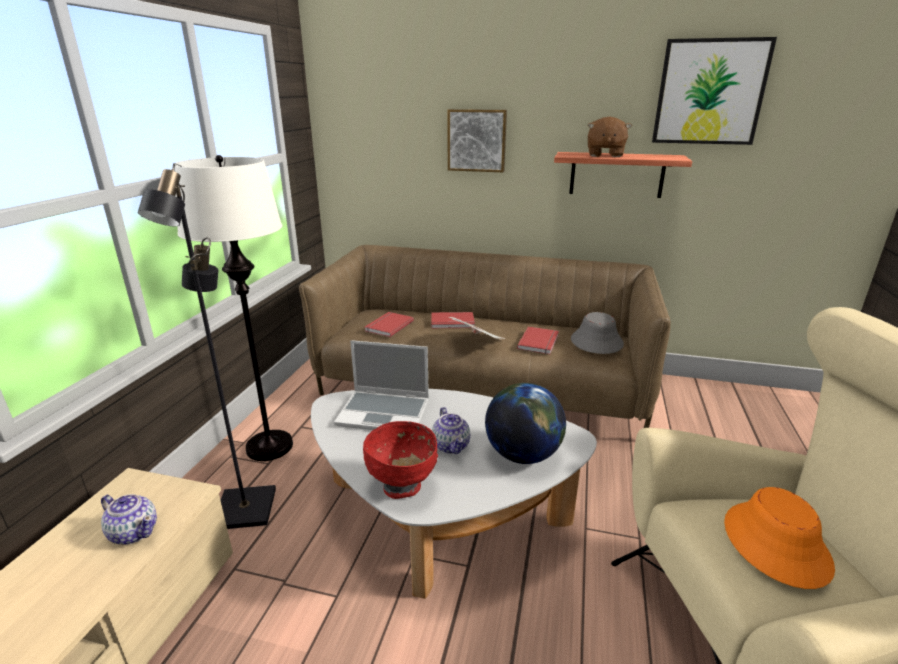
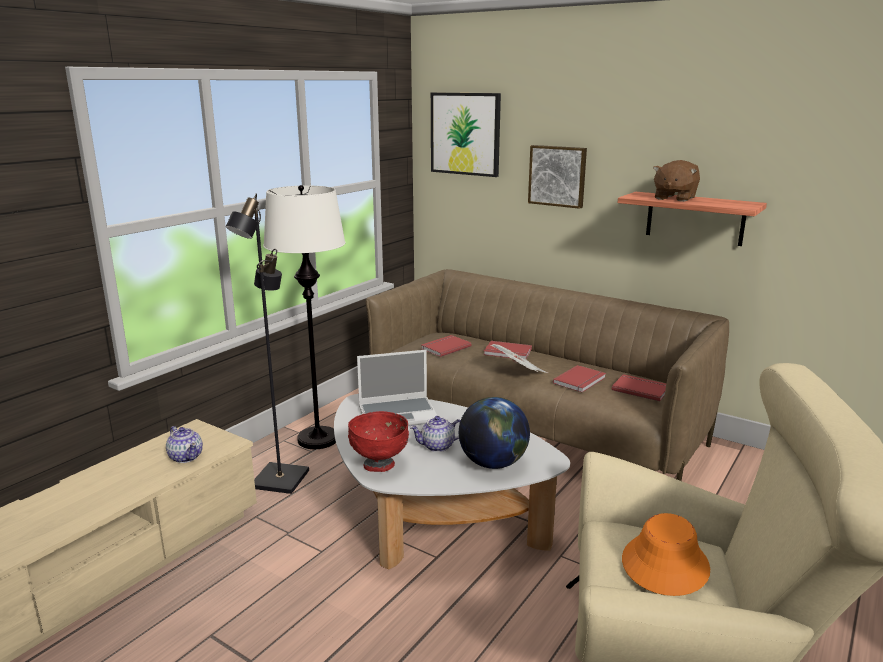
camera: 20 degrees right, 5 degrees down
laptop [334,340,429,430] -> laptop turned 45 degrees counterclockwise [357,350,438,426]
teapot [432,407,470,454] -> teapot turned 75 degrees clockwise [410,416,461,452]
grey hat [571,312,624,354] -> red book [612,374,666,401]
picture [652,37,777,145] -> picture moved to [431,92,501,177]

